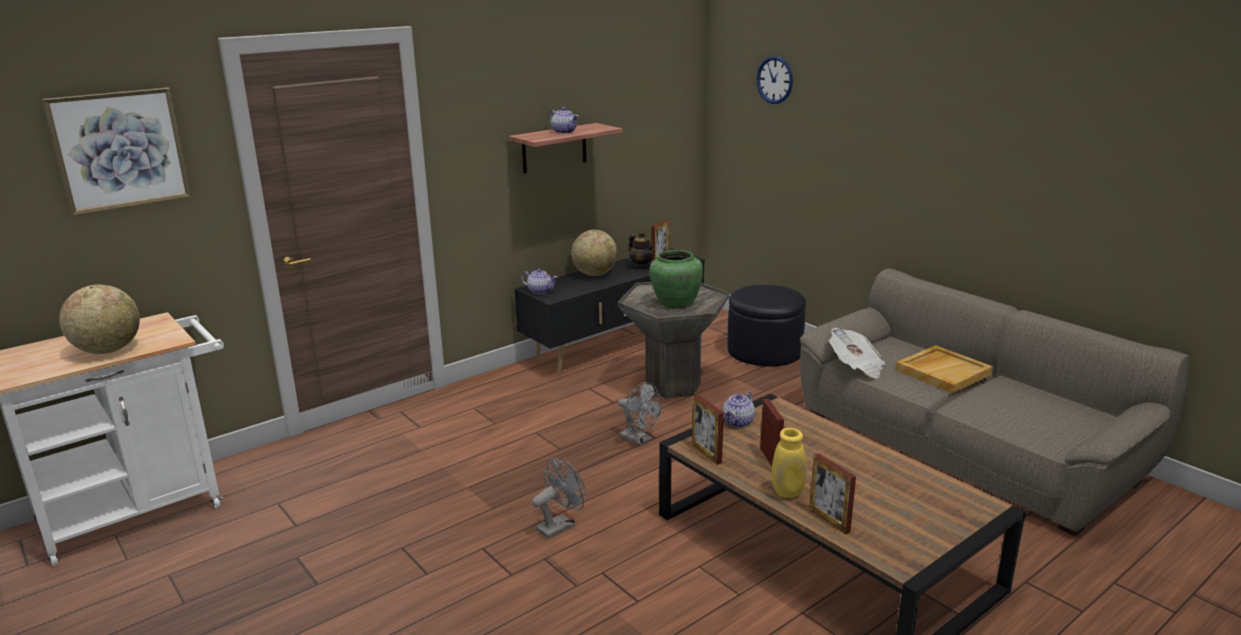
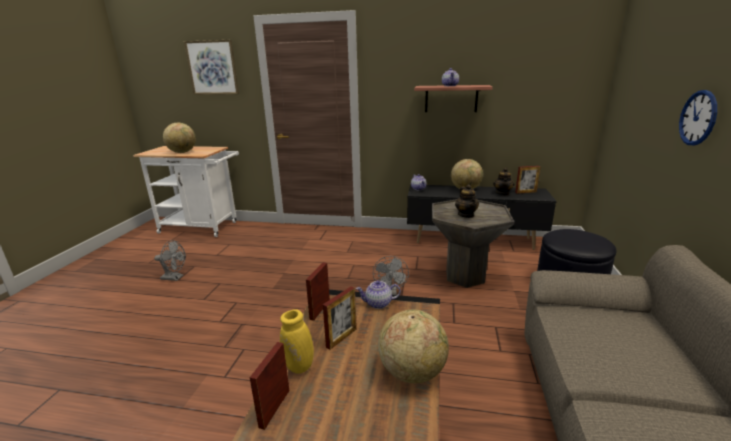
camera: 50 degrees right, 0 degrees up
grey fan [532,458,585,539] -> grey fan moved to [154,240,186,281]
green vase [649,250,703,308] -> teapot [455,184,479,218]
wall clock [756,56,793,104] -> wall clock moved to [679,90,717,145]
newspaper [829,328,885,378] -> none
beige tray [896,345,993,394] -> none
none -> globe [378,310,449,383]

